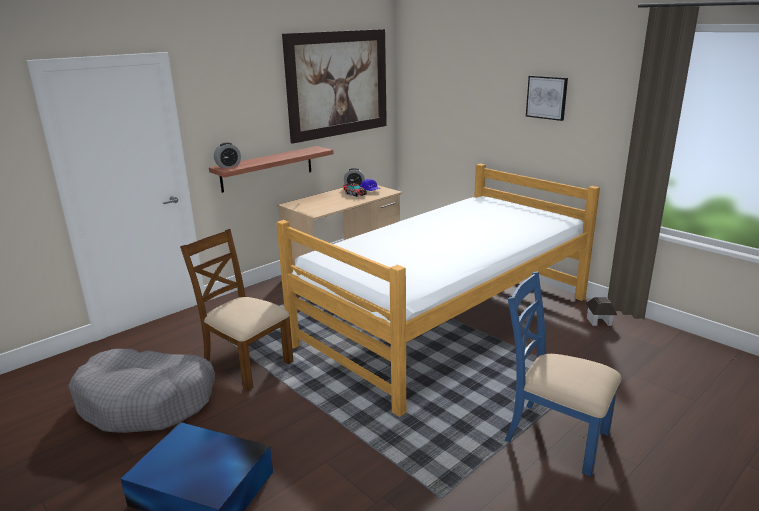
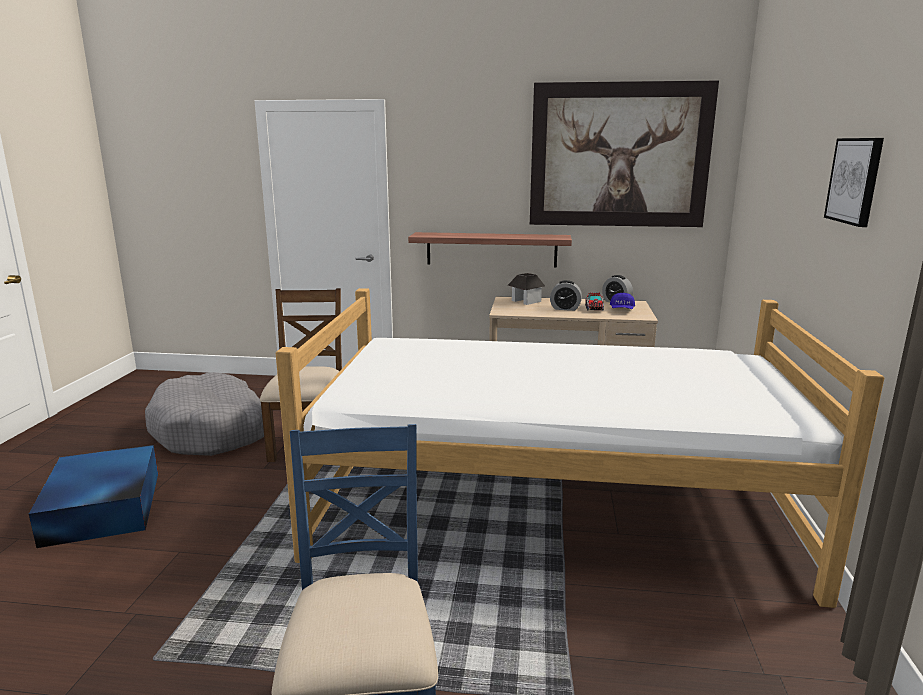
camera: 50 degrees right, 5 degrees down
alarm clock [214,142,241,168] -> alarm clock moved to [550,280,582,311]
toy house [586,297,617,326] -> toy house moved to [508,273,545,305]

